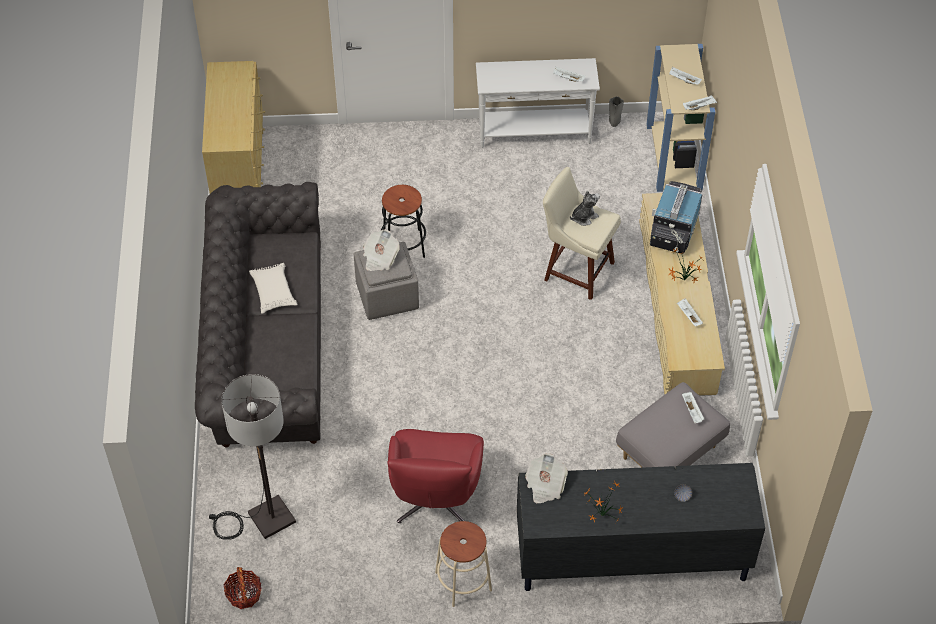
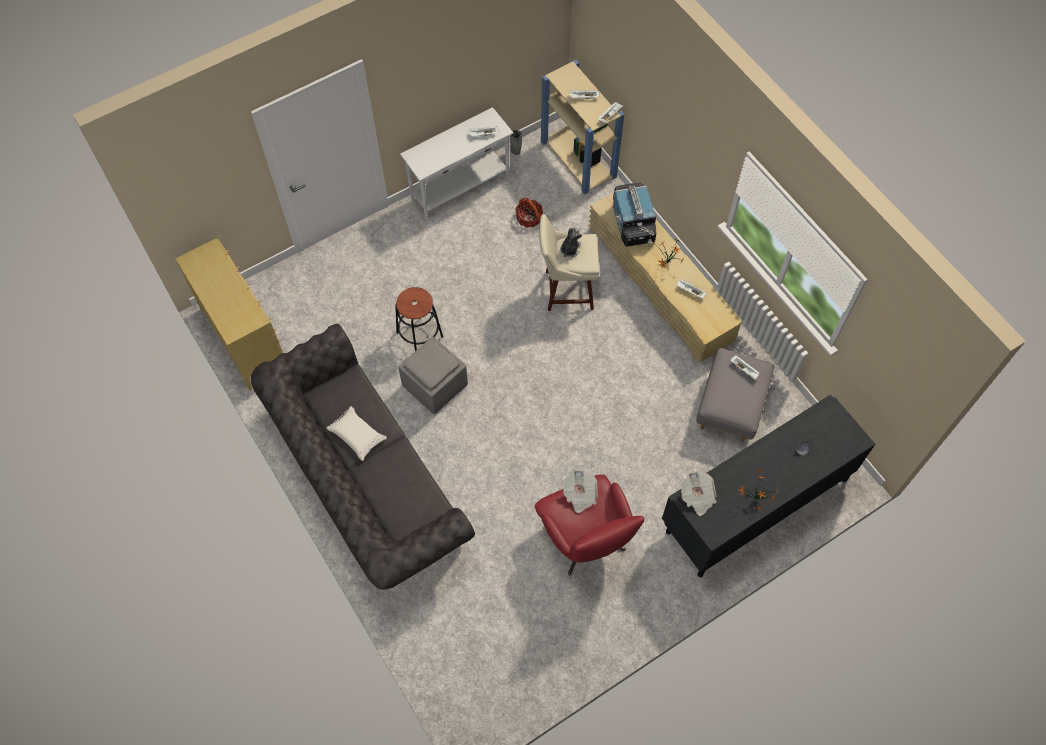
camera: 30 degrees left, 10 degrees up
floor lamp [209,374,296,540] -> none
basket [223,567,261,609] -> basket moved to [515,198,543,228]
newspaper [363,229,400,271] -> newspaper moved to [563,469,597,513]
beige stool [435,521,492,607] -> none

